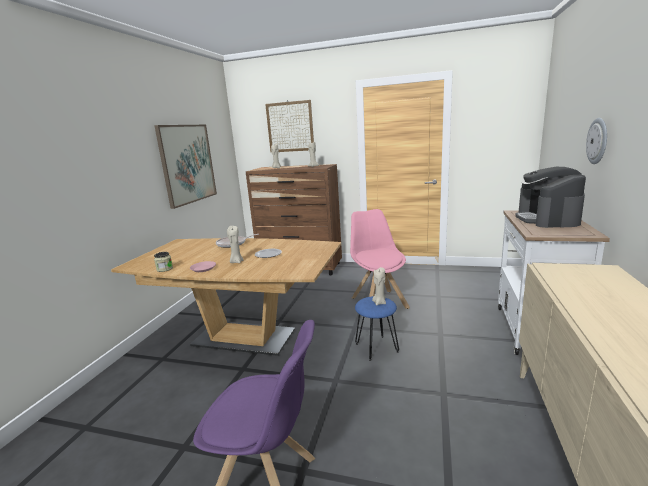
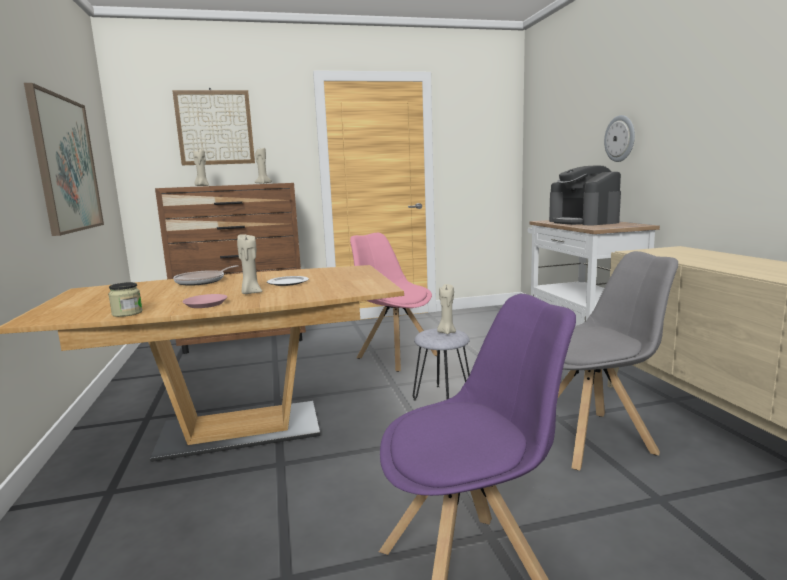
camera: 30 degrees left, 5 degrees down
blue stool [355,296,399,361] -> grey stool [413,328,470,401]
none -> grey chair [558,251,678,470]

